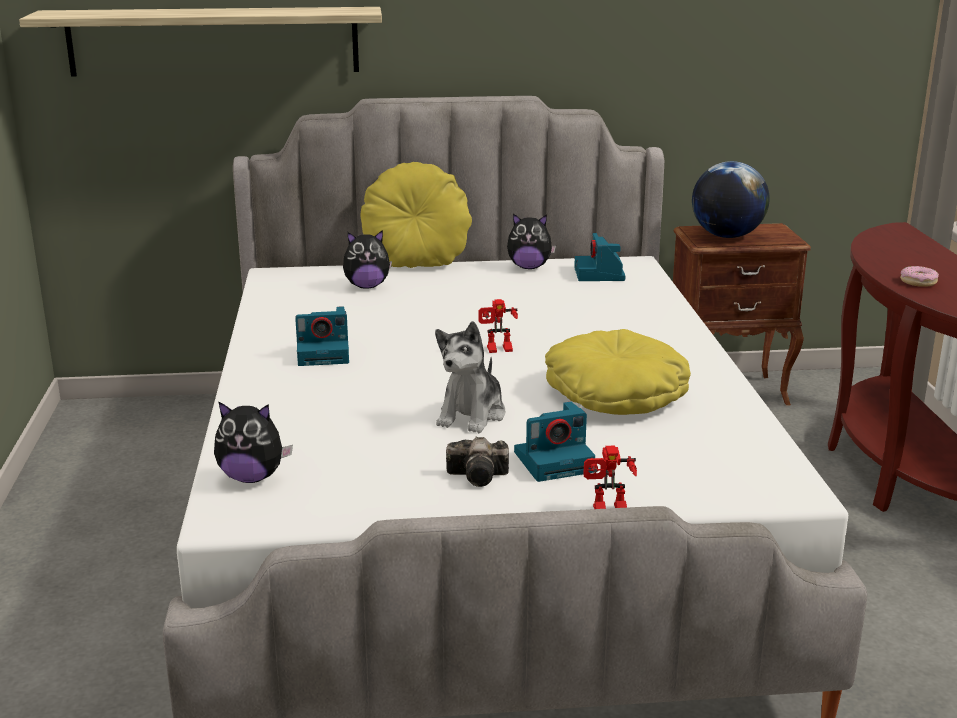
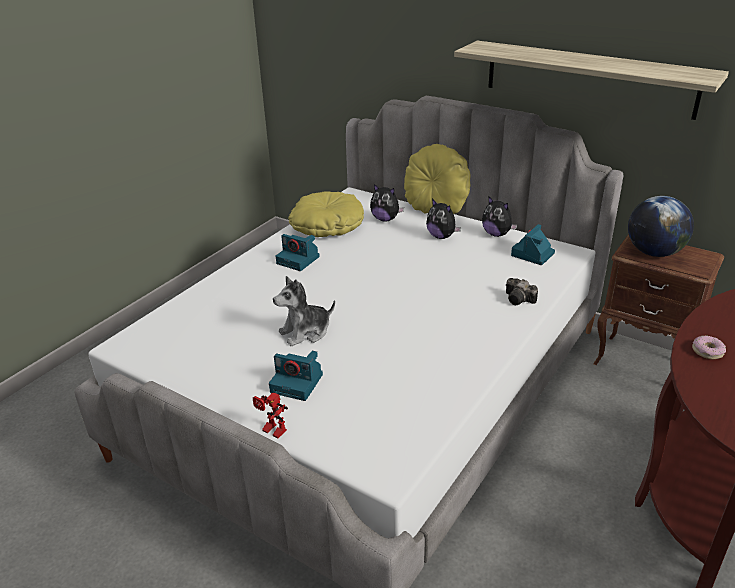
camera: 40 degrees right, 10 degrees up
shelf [19,7,382,76] -> shelf moved to [454,41,729,120]
plush toy [214,401,293,483] -> plush toy moved to [426,199,461,239]
camera [446,437,509,487] -> camera moved to [506,278,538,305]
toy robot [478,299,518,353] -> none
yellow pillow [545,329,691,415] -> yellow pillow moved to [288,192,364,237]

